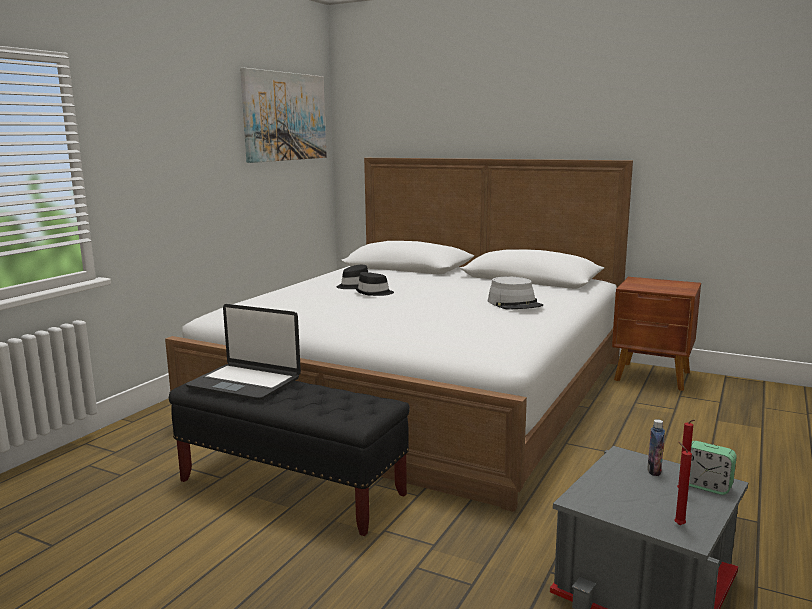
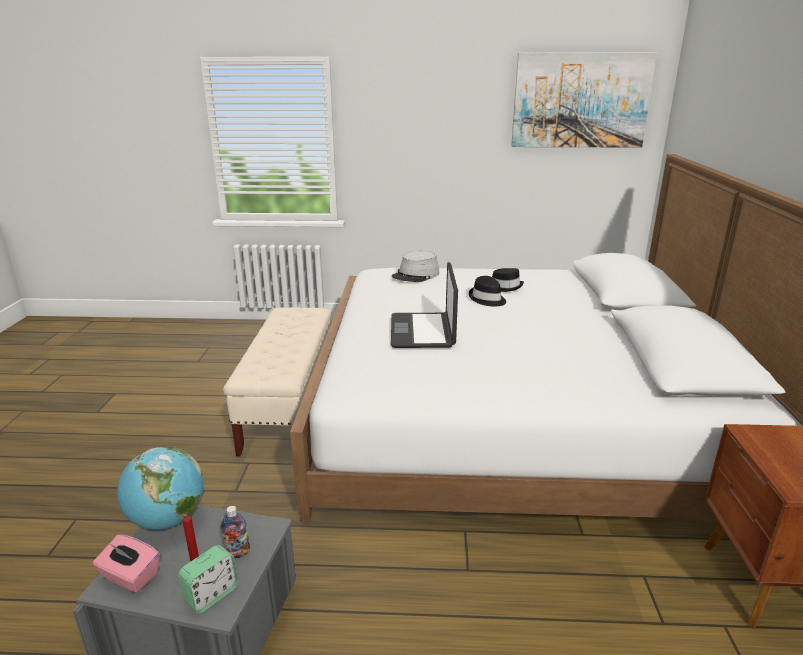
camera: 65 degrees right, 10 degrees up
black bench [169,381,410,536] -> beige bench [223,307,331,456]
laptop [186,304,301,400] -> laptop moved to [391,262,458,348]
grey hat [488,276,543,310] -> grey hat moved to [392,251,439,282]
red candle [674,442,692,525] -> pink tissue box [93,535,160,593]
alarm clock [689,441,737,495] -> alarm clock turned 150 degrees counterclockwise [178,545,239,613]
none -> globe [117,446,204,530]

